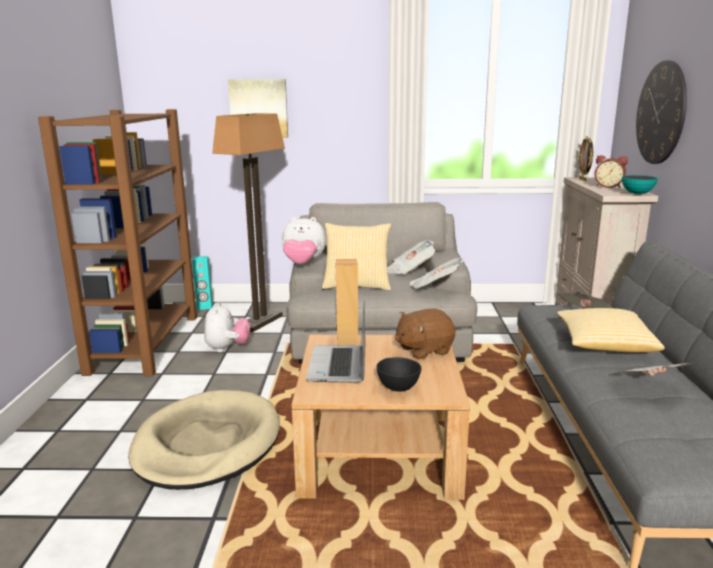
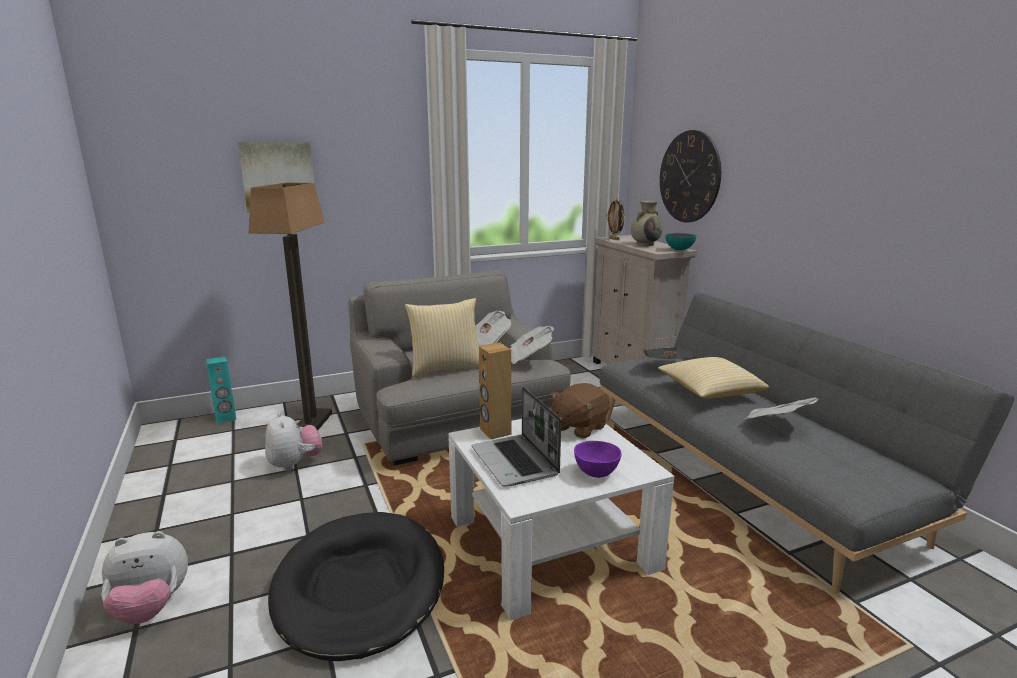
camera: 25 degrees left, 0 degrees up
brown bookcase [38,109,197,376] -> none
beige dog bed [128,390,280,490] -> black dog bed [268,512,444,661]
plush toy [282,217,326,264] -> plush toy moved to [101,531,188,624]
brown coffee table [292,335,470,500] -> white coffee table [448,419,674,620]
black bowl [376,357,421,392] -> purple bowl [574,441,622,478]
alarm clock [594,155,628,188] -> beige vase [631,201,663,246]

